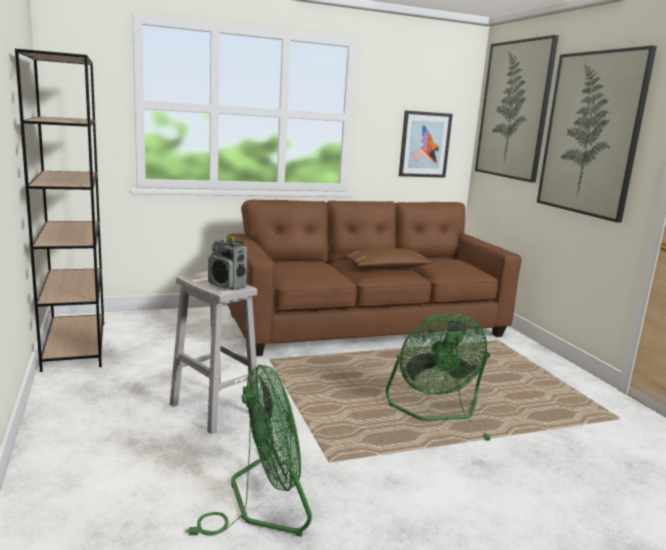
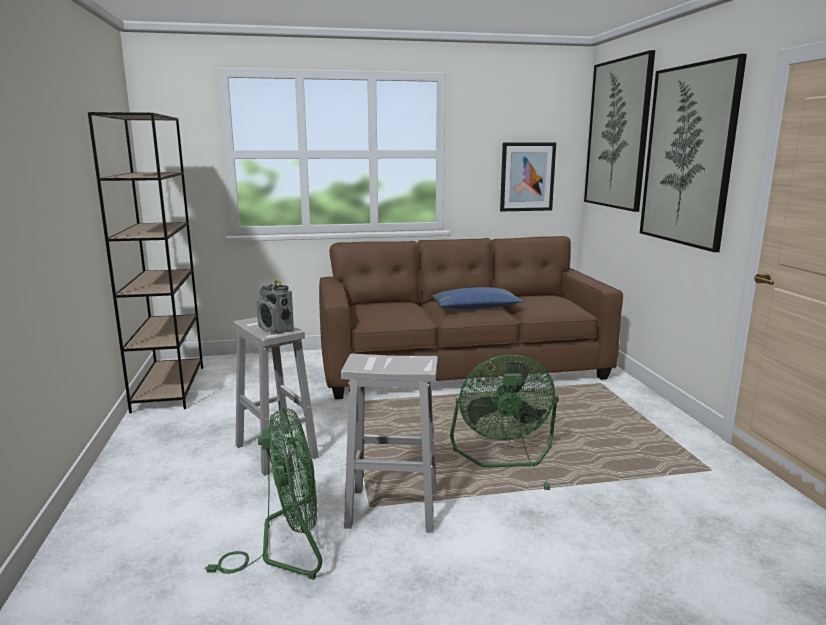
camera: 10 degrees right, 0 degrees up
brown pillow [344,248,434,269] -> blue pillow [431,287,524,309]
none -> white stool [341,354,438,533]

